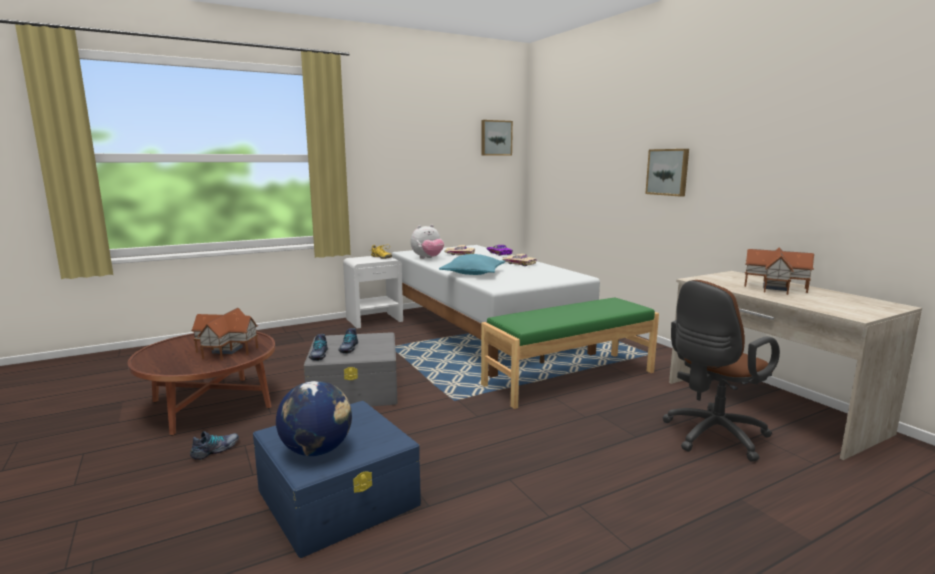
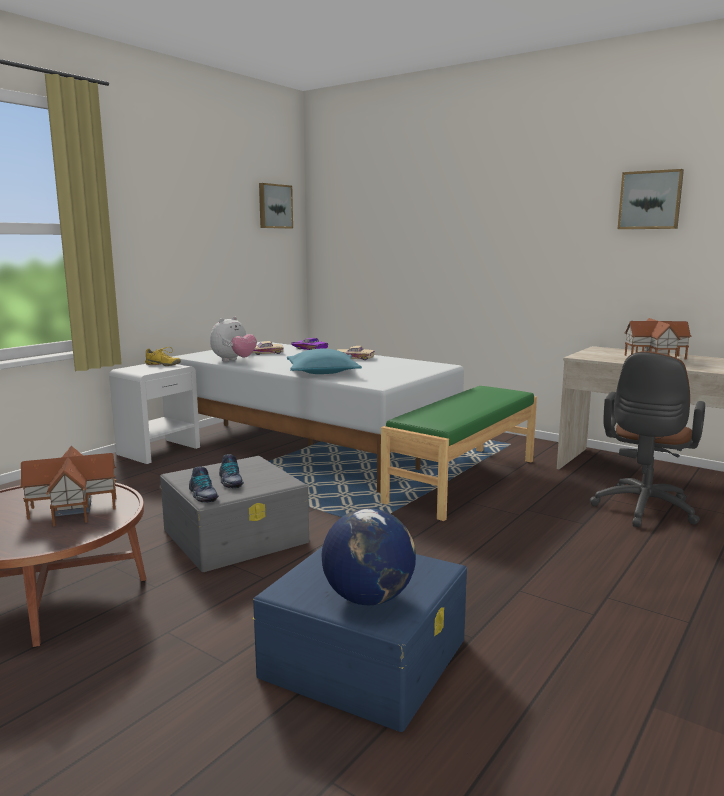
camera: 25 degrees left, 0 degrees up
shoe [190,431,239,460] -> none
picture [645,149,689,196] -> picture moved to [618,169,684,229]

